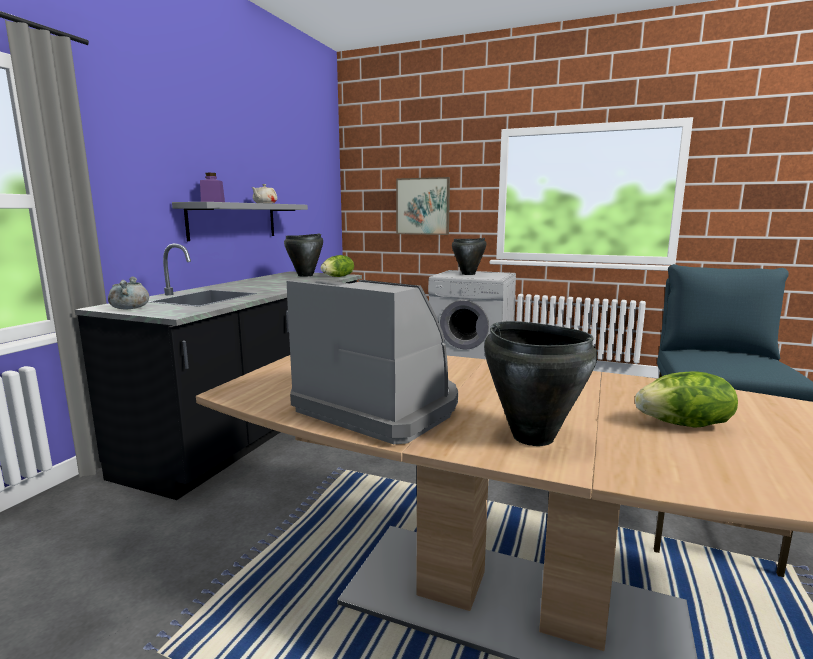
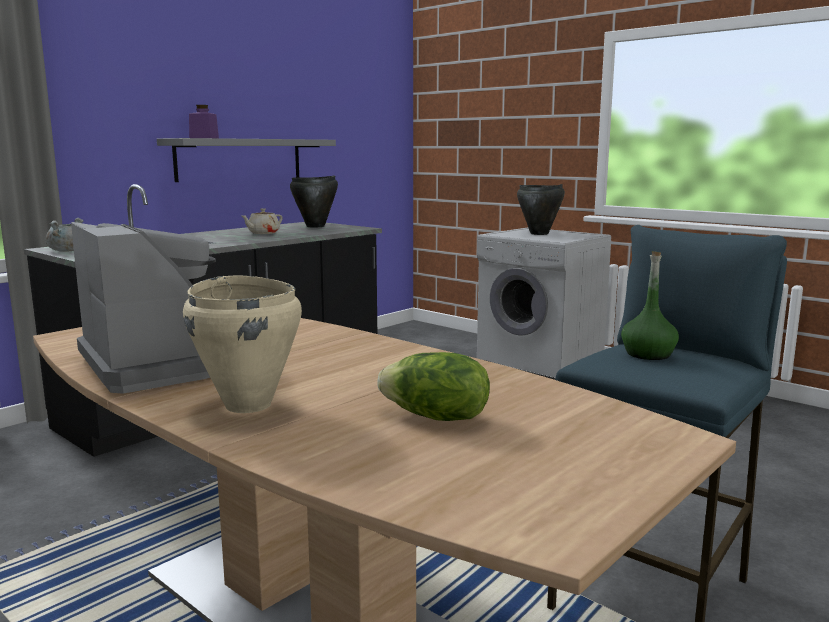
camera: 20 degrees right, 0 degrees up
beige teapot [251,184,277,204] -> beige teapot moved to [242,208,283,234]
lettuce [321,255,354,277] -> none
picture [396,177,450,235] -> none
black cooking pot [484,321,597,446] -> beige cooking pot [183,276,302,413]
none -> green bottle [621,251,679,360]

